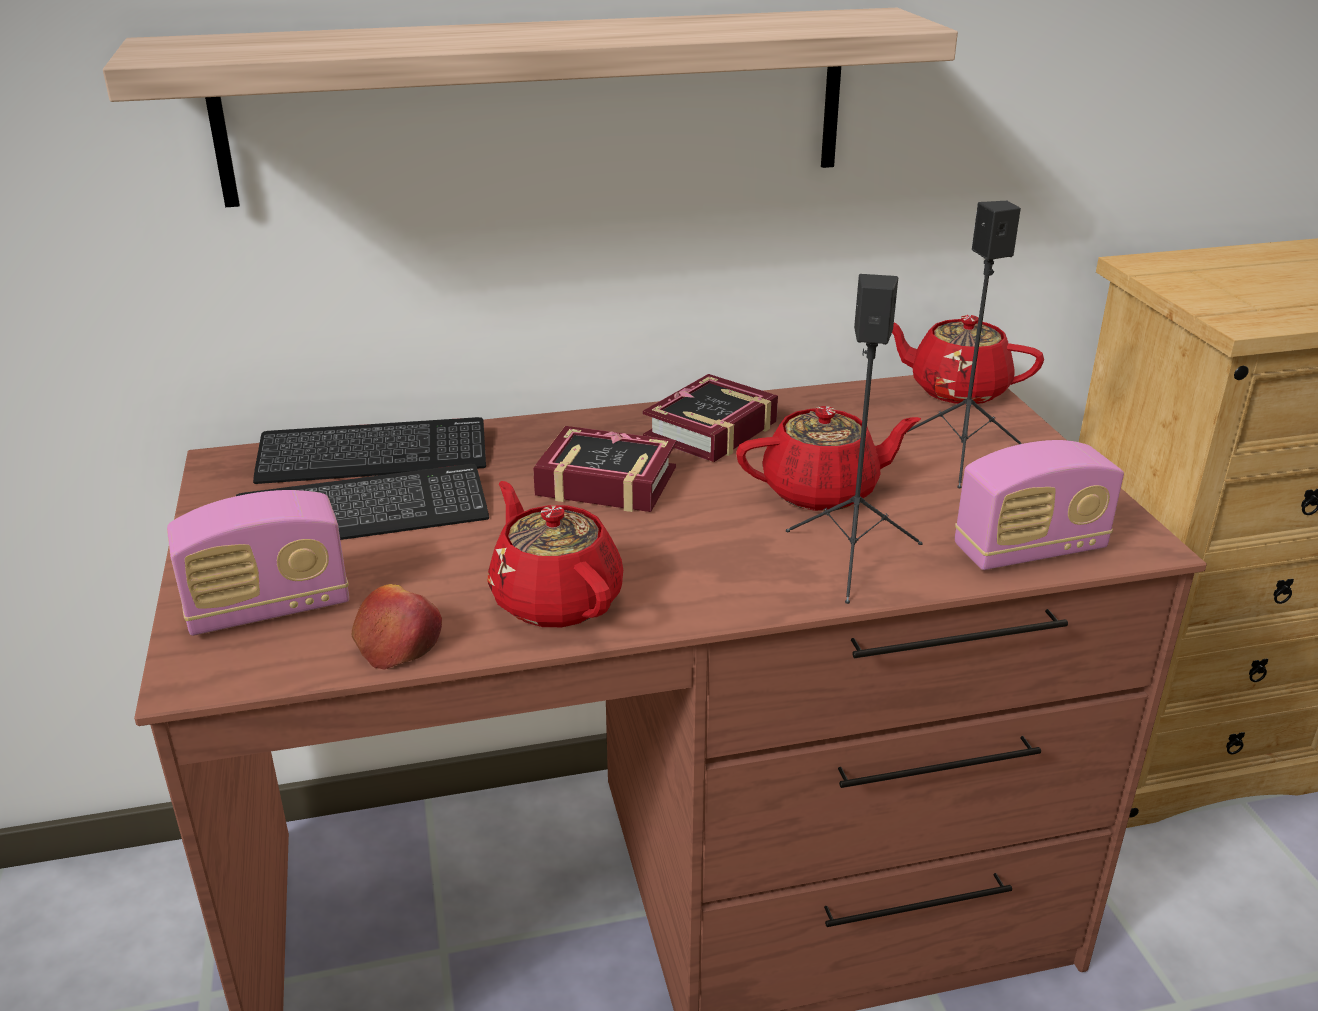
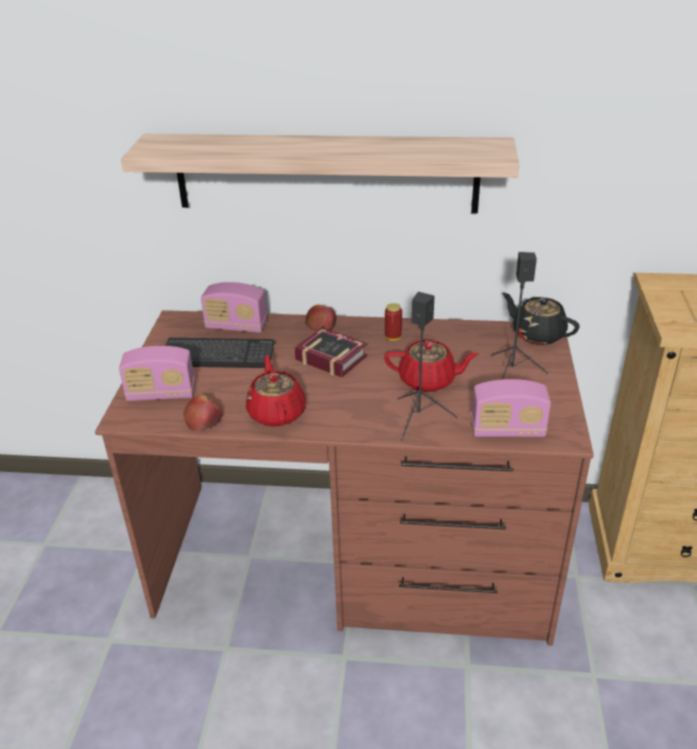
camera: 20 degrees right, 5 degrees up
keyboard [253,417,486,484] -> radio [201,282,267,333]
book [643,374,778,462] -> can [385,303,402,341]
red teapot [892,315,1044,404] -> black teapot [502,293,580,345]
none -> apple [305,304,336,331]

